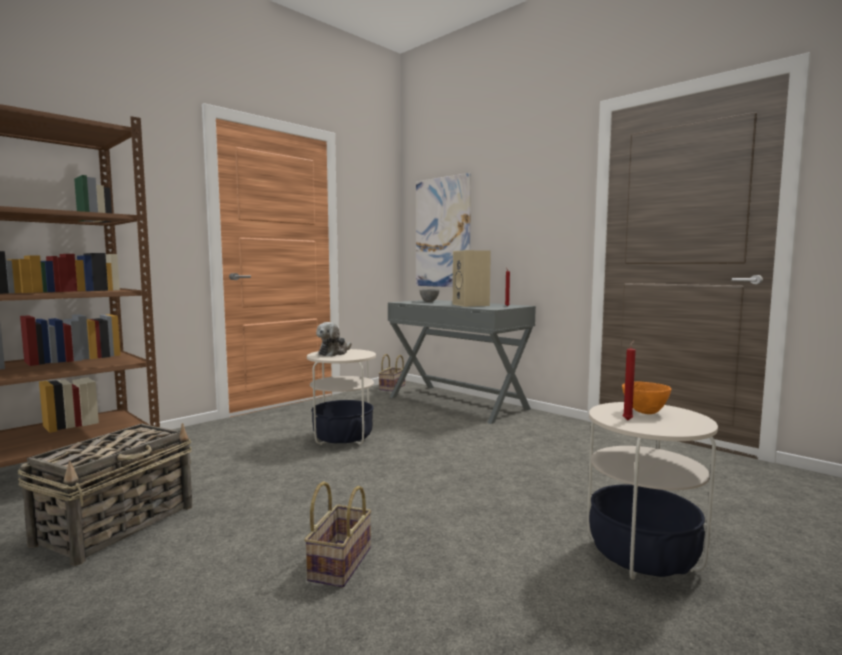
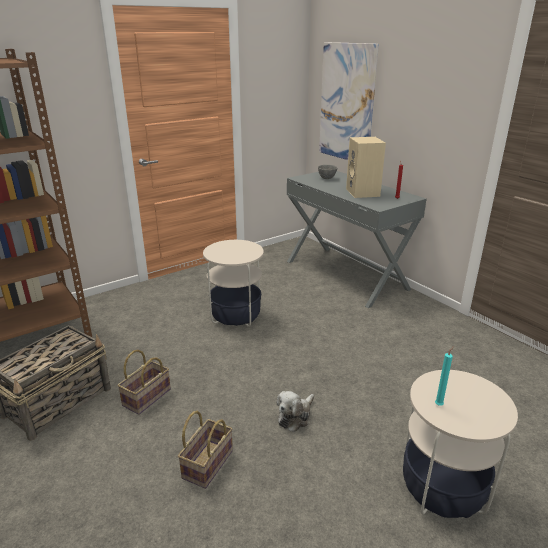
camera: 10 degrees right, 20 degrees up
plush toy [316,322,352,356] -> plush toy moved to [276,391,314,432]
basket [379,354,405,391] -> basket moved to [117,350,171,415]
orange bowl [622,381,671,414] -> none
red candle [623,340,636,420] -> turquoise candle [435,346,454,406]

